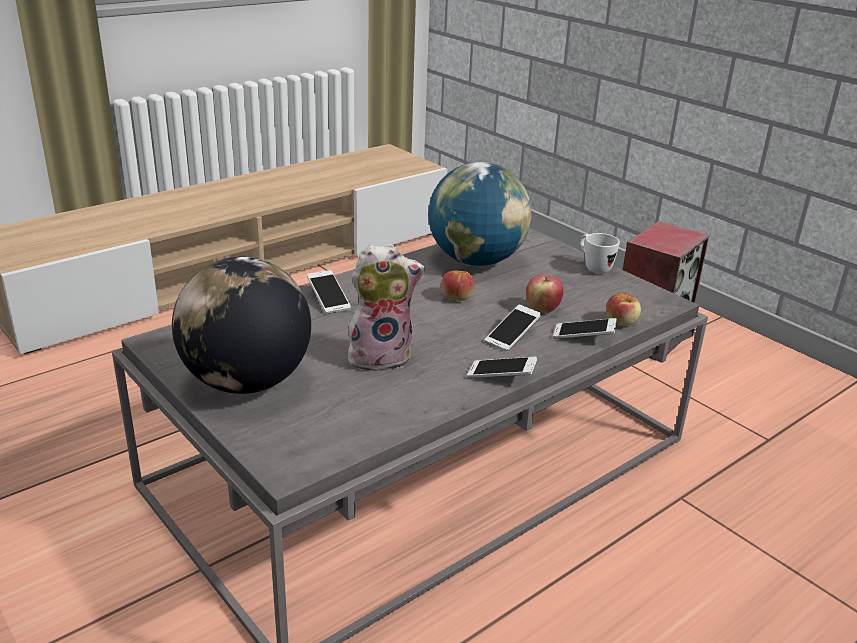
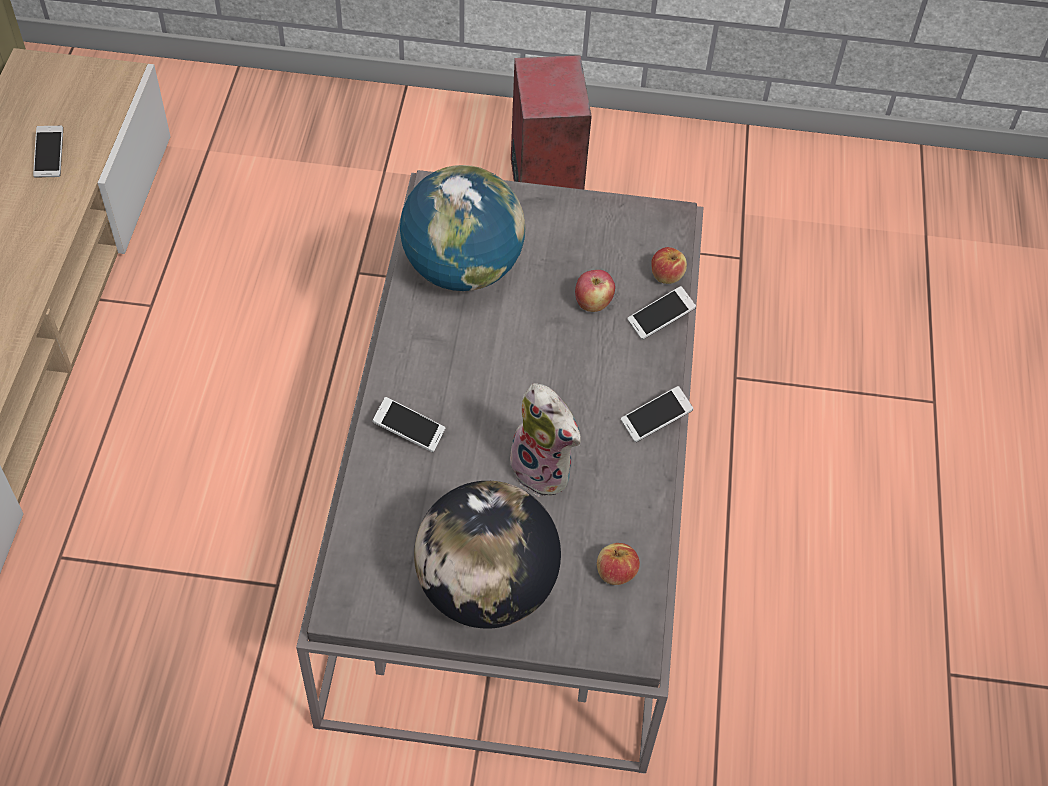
camera: 45 degrees left, 25 degrees up
plush toy [348,244,425,372] -> plush toy turned 105 degrees clockwise [510,383,581,497]
apple [441,270,474,301] -> apple moved to [597,543,640,585]
phone [485,304,541,352] -> phone moved to [33,126,63,178]
white mug [580,233,620,274] -> none

